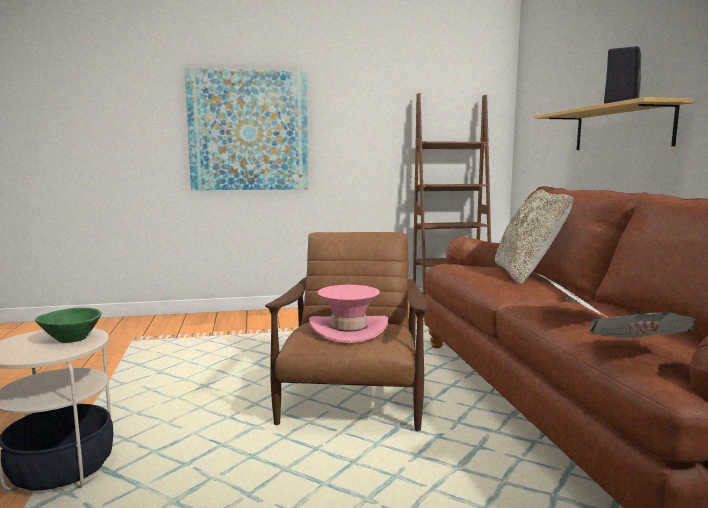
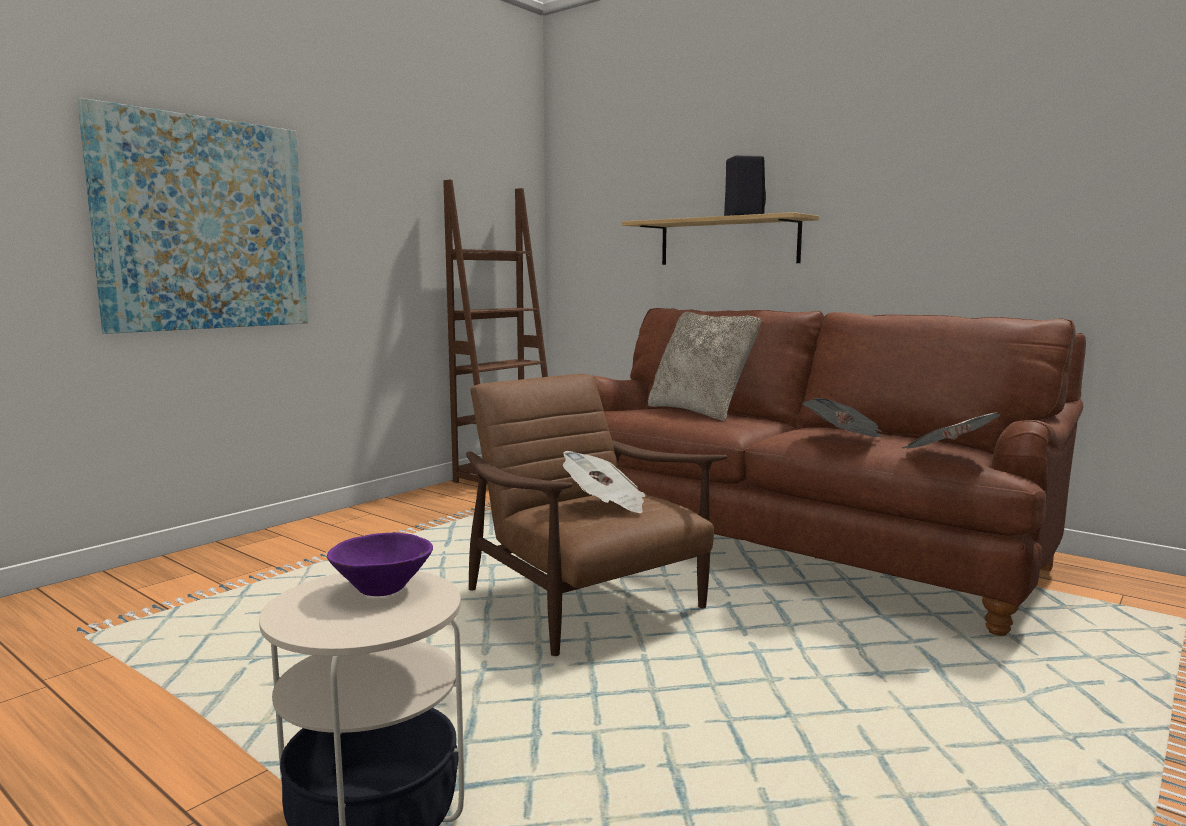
camera: 40 degrees left, 0 degrees up
green bowl [35,308,101,343] -> purple bowl [327,533,433,596]
pink hat [309,285,388,343] -> newspaper [563,451,645,513]

